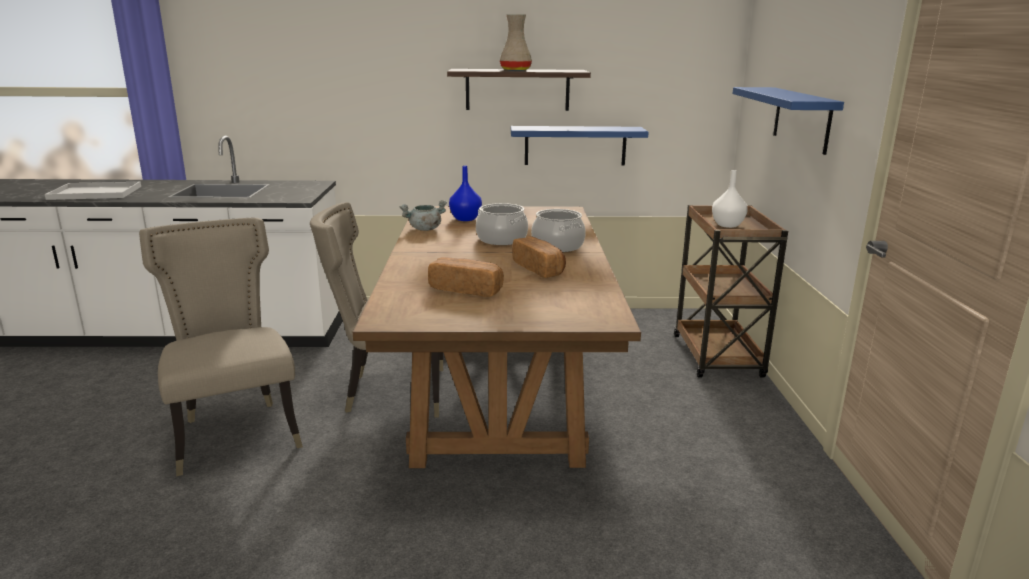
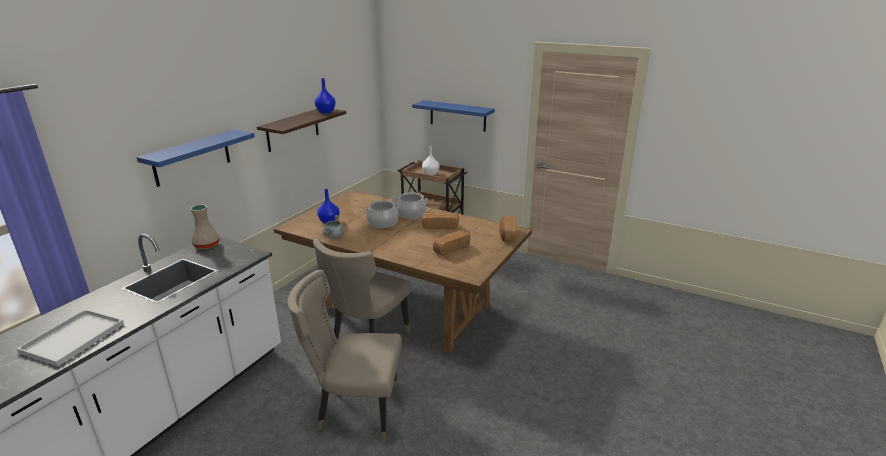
camera: 60 degrees left, 5 degrees up
beige vase [500,14,532,71] -> beige vase moved to [190,204,219,249]
blue shelf [511,126,649,166] -> blue shelf moved to [137,129,255,187]
none -> blue vase [315,78,336,113]
none -> bread [499,216,517,242]

